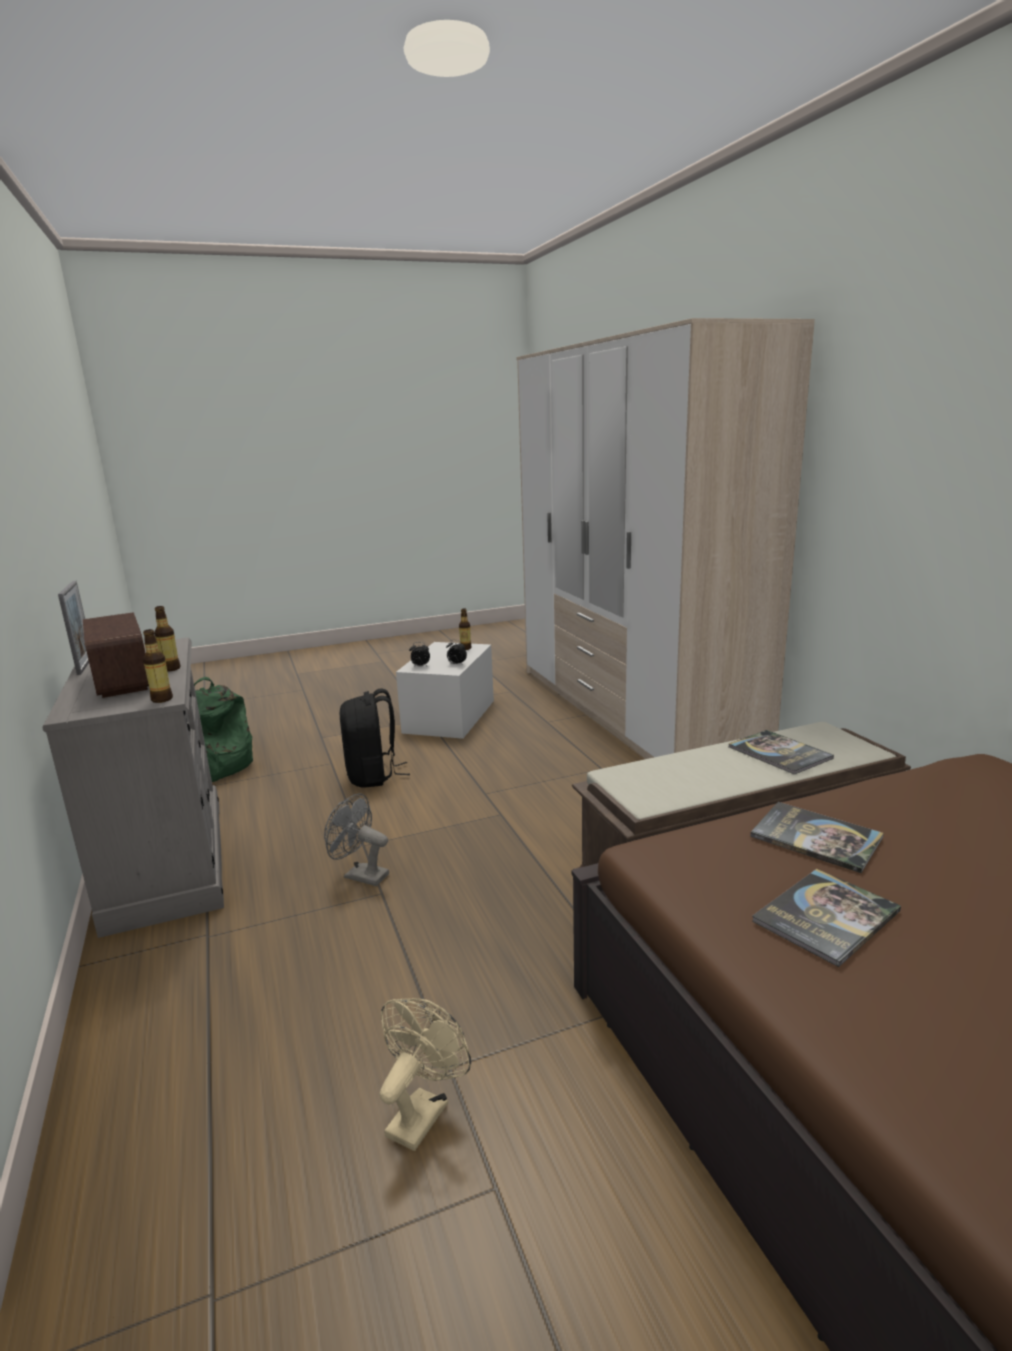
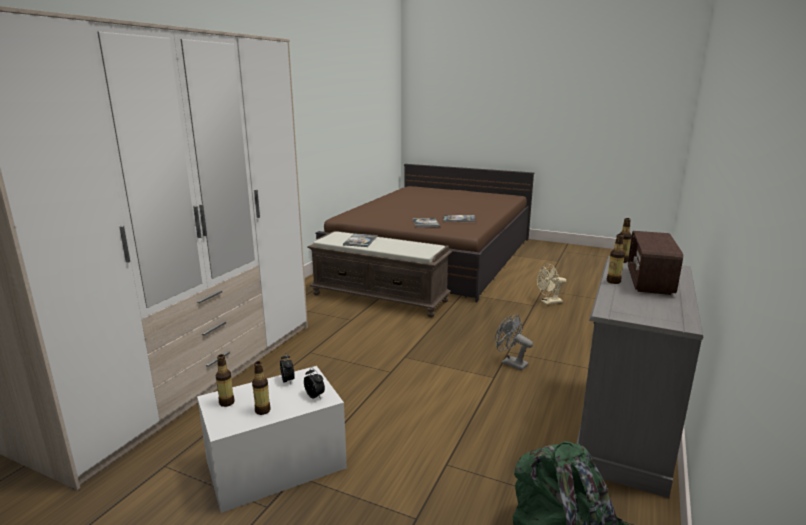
camera: 135 degrees left, 0 degrees up
picture frame [58,581,89,675] -> none
grey fan [324,794,389,886] -> grey fan turned 150 degrees clockwise [495,315,533,371]
black backpack [340,689,410,788] -> none
none -> bottle [252,361,271,415]

